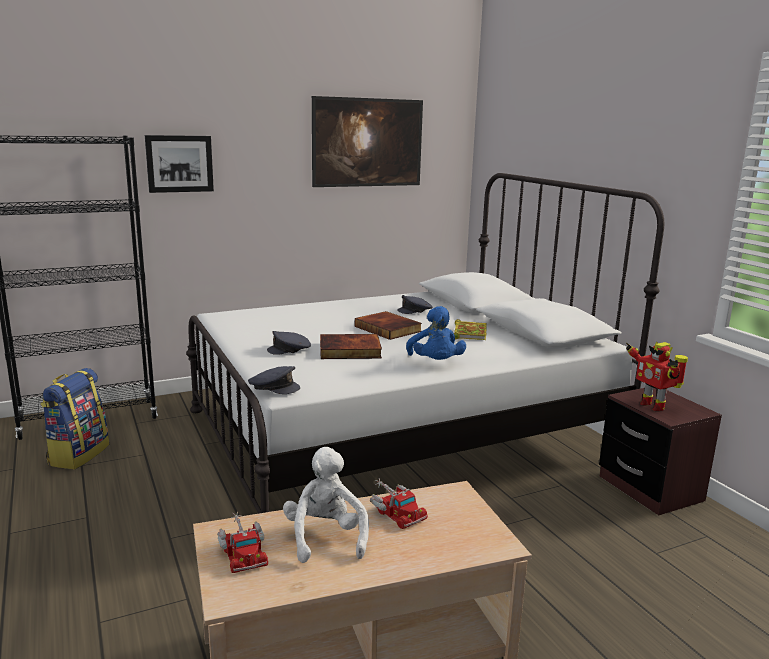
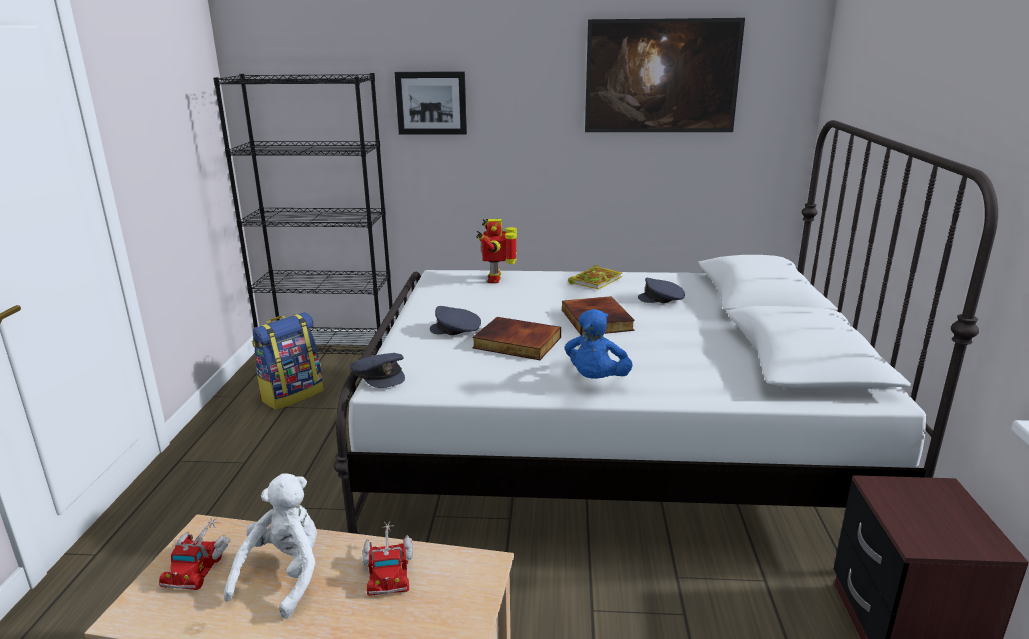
camera: 30 degrees right, 5 degrees up
book [454,319,486,340] -> book moved to [568,265,623,290]
toy robot [626,342,688,411] -> toy robot moved to [476,218,517,283]

